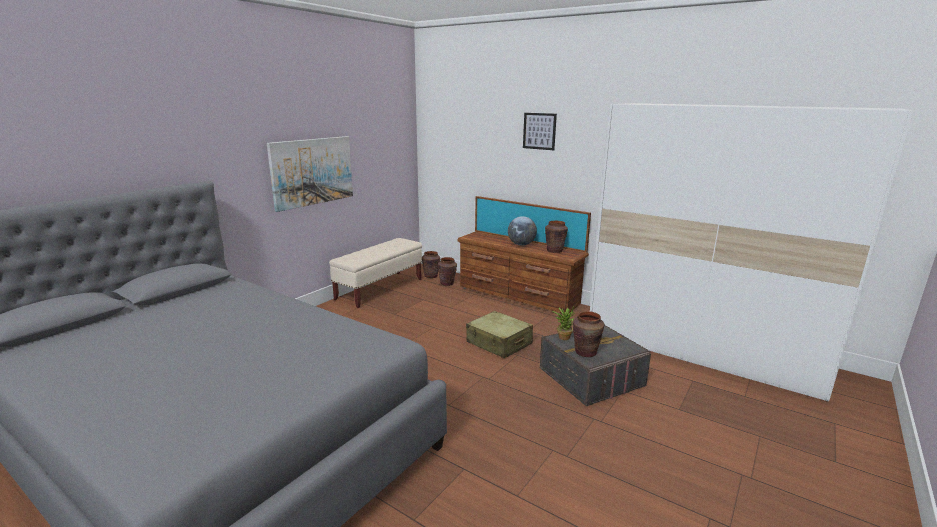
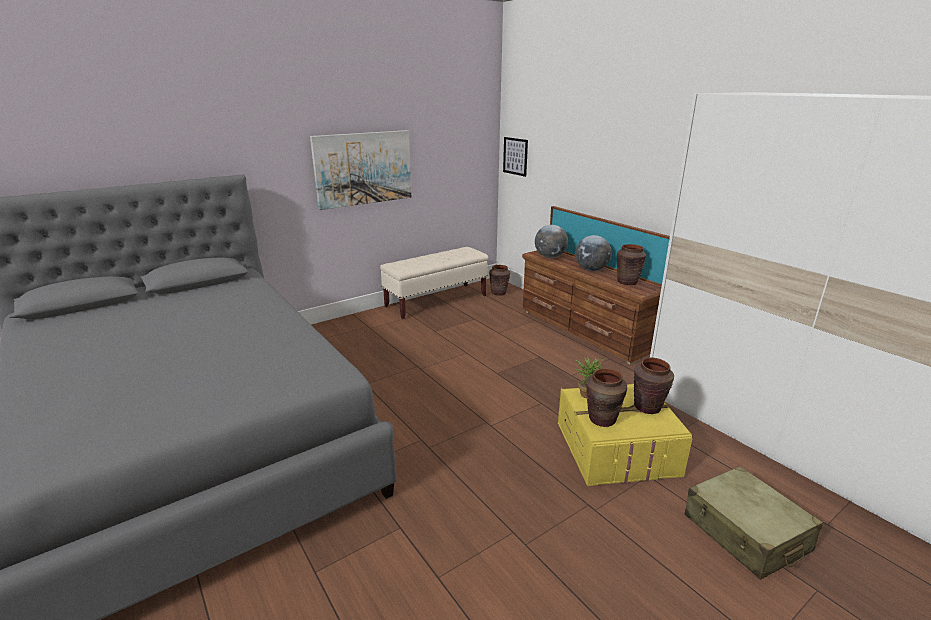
camera: 20 degrees right, 5 degrees up
brown vase [438,257,457,286] -> brown vase moved to [634,358,674,414]
beige suitcase [466,311,533,358] -> beige suitcase moved to [685,466,823,580]
picture [523,113,557,150] -> picture moved to [503,137,528,177]
grey storage box [540,325,651,406] -> yellow storage box [558,384,693,486]
none -> globe [535,225,568,258]

